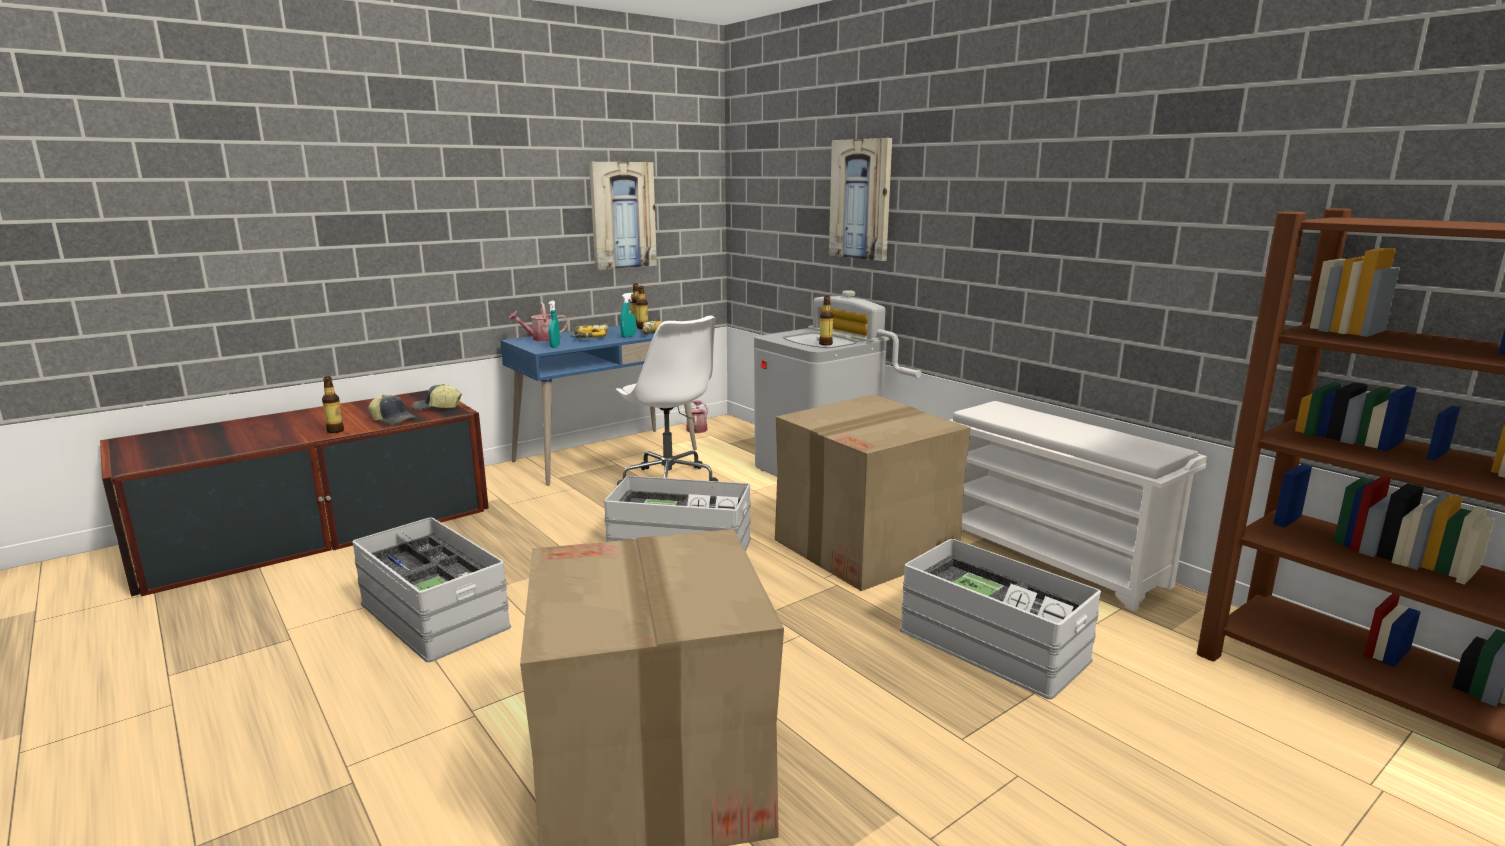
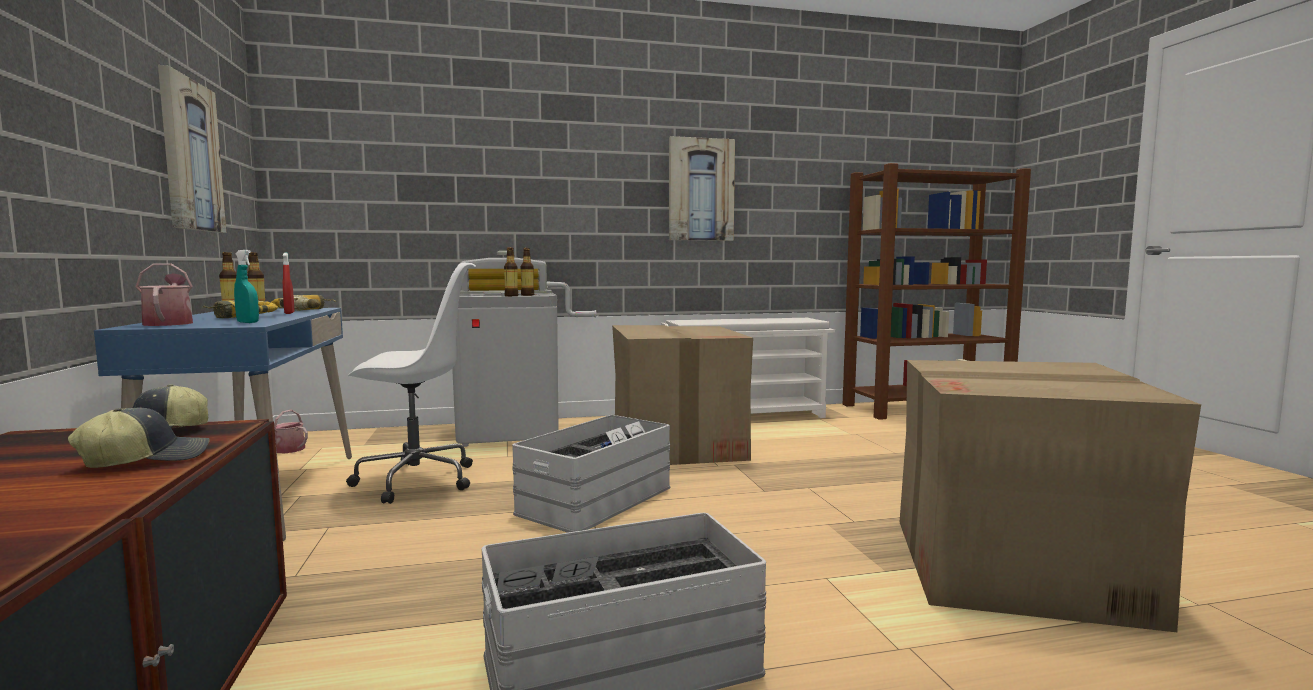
camera: 65 degrees left, 10 degrees down
bottle [322,376,344,433] -> bottle moved to [504,247,518,296]
watering can [509,302,568,341] -> watering can turned 150 degrees clockwise [136,263,193,326]
turquoise spray bottle [620,293,636,338] -> red spray bottle [283,253,295,314]
picture [829,138,892,261] -> picture moved to [669,136,735,241]
grey storage box [900,539,1101,699] -> none

